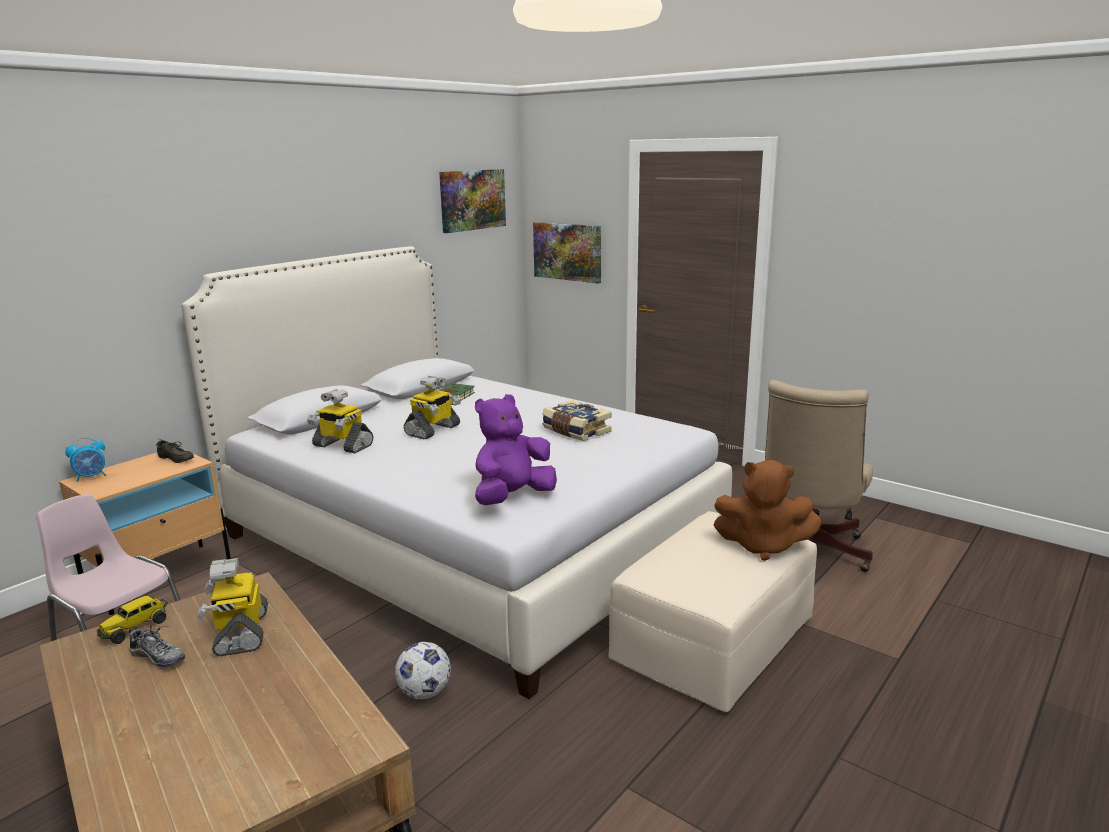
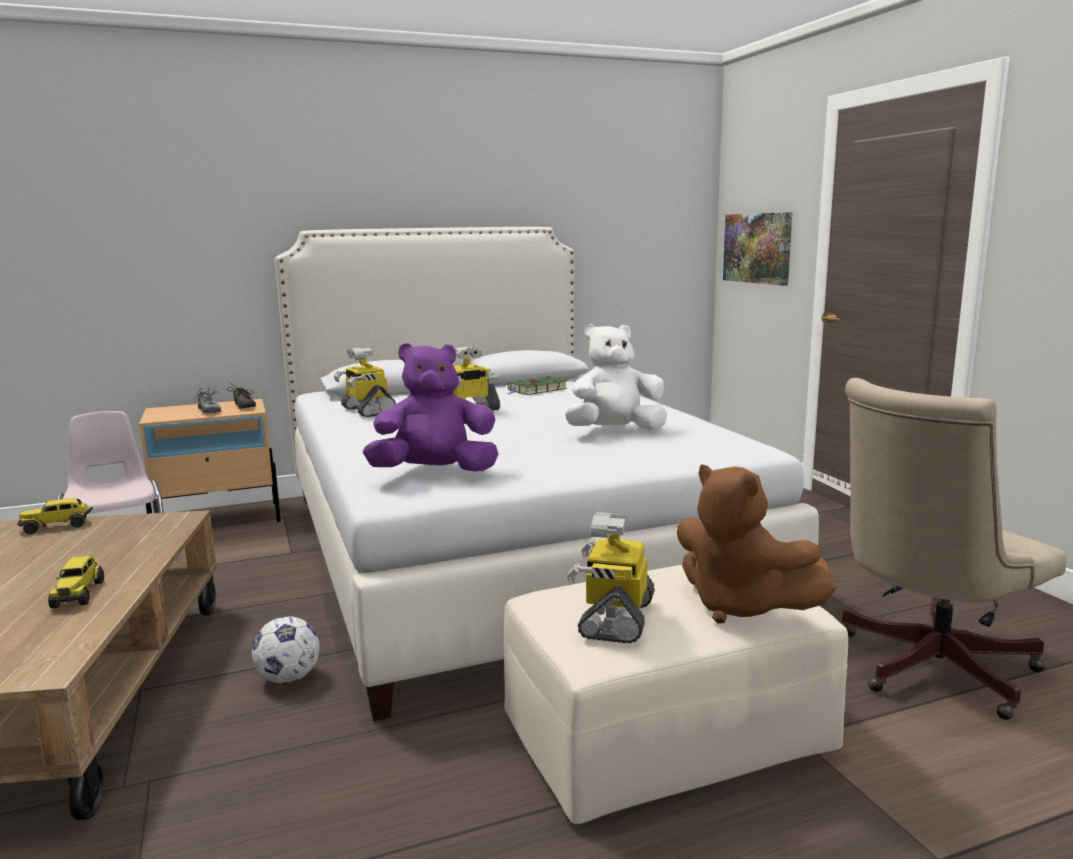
camera: 30 degrees right, 5 degrees down
alarm clock [65,437,106,482] -> none
shoe [129,625,185,669] -> shoe moved to [194,388,221,414]
toy robot [197,558,268,657] -> toy robot moved to [567,512,655,643]
picture [439,169,506,233] -> none
book [542,400,612,441] -> white plush toy [565,324,667,430]
none -> toy truck [48,556,104,608]

